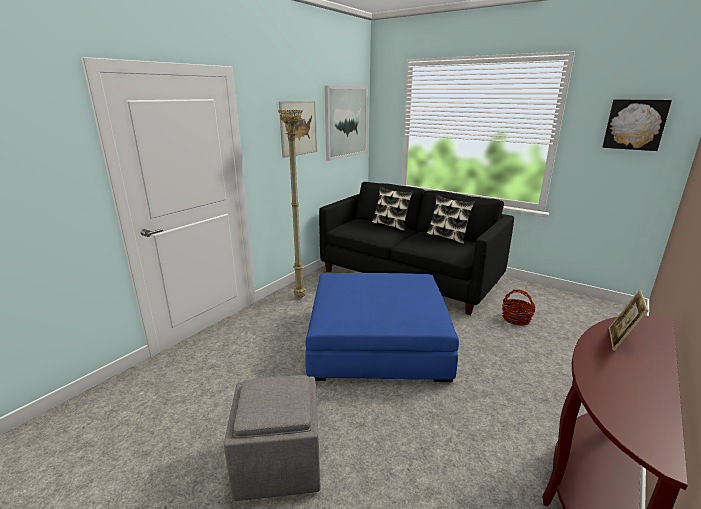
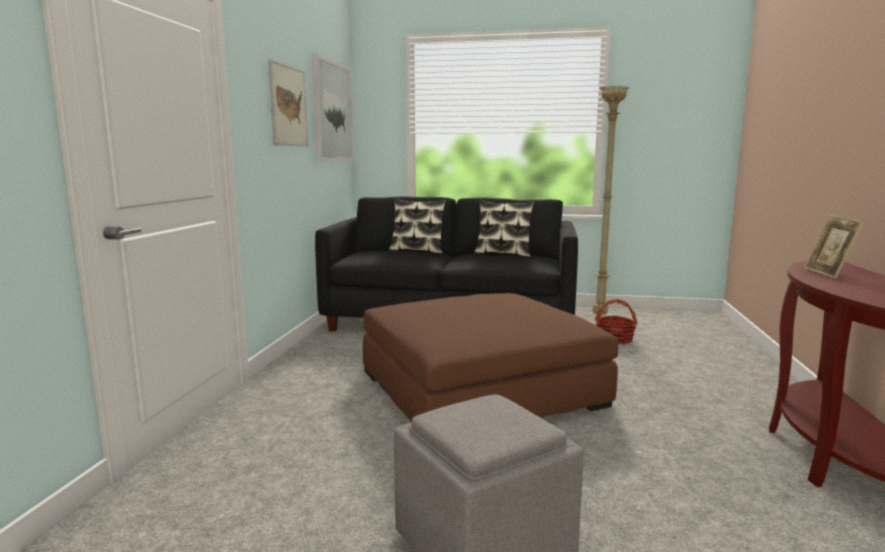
camera: 25 degrees left, 10 degrees down
beige floor lamp [278,109,306,297] -> beige floor lamp moved to [593,86,629,316]
blue ottoman [305,273,459,382] -> brown ottoman [363,293,618,421]
picture [602,99,672,151] -> none

